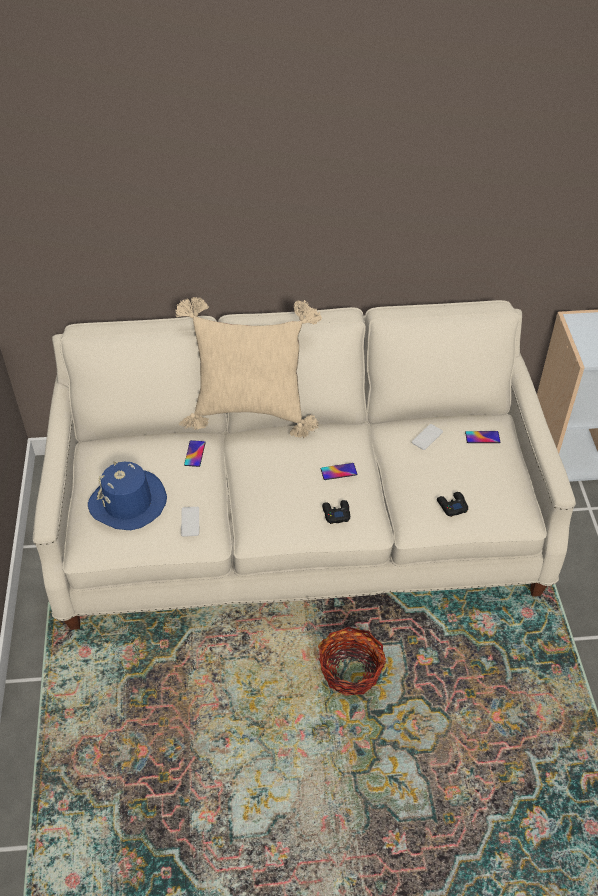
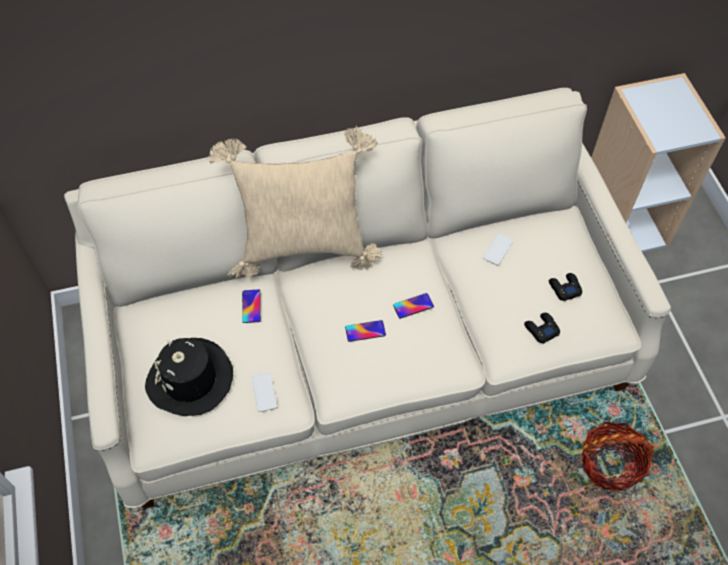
camera: 10 degrees left, 10 degrees up
blue hat [88,462,167,530] -> black hat [145,338,233,416]
basket [318,626,386,696] -> basket moved to [582,422,654,492]
black game controller [322,500,350,524] -> black game controller moved to [549,273,582,301]
phone [465,431,500,443] -> phone moved to [345,320,386,342]

